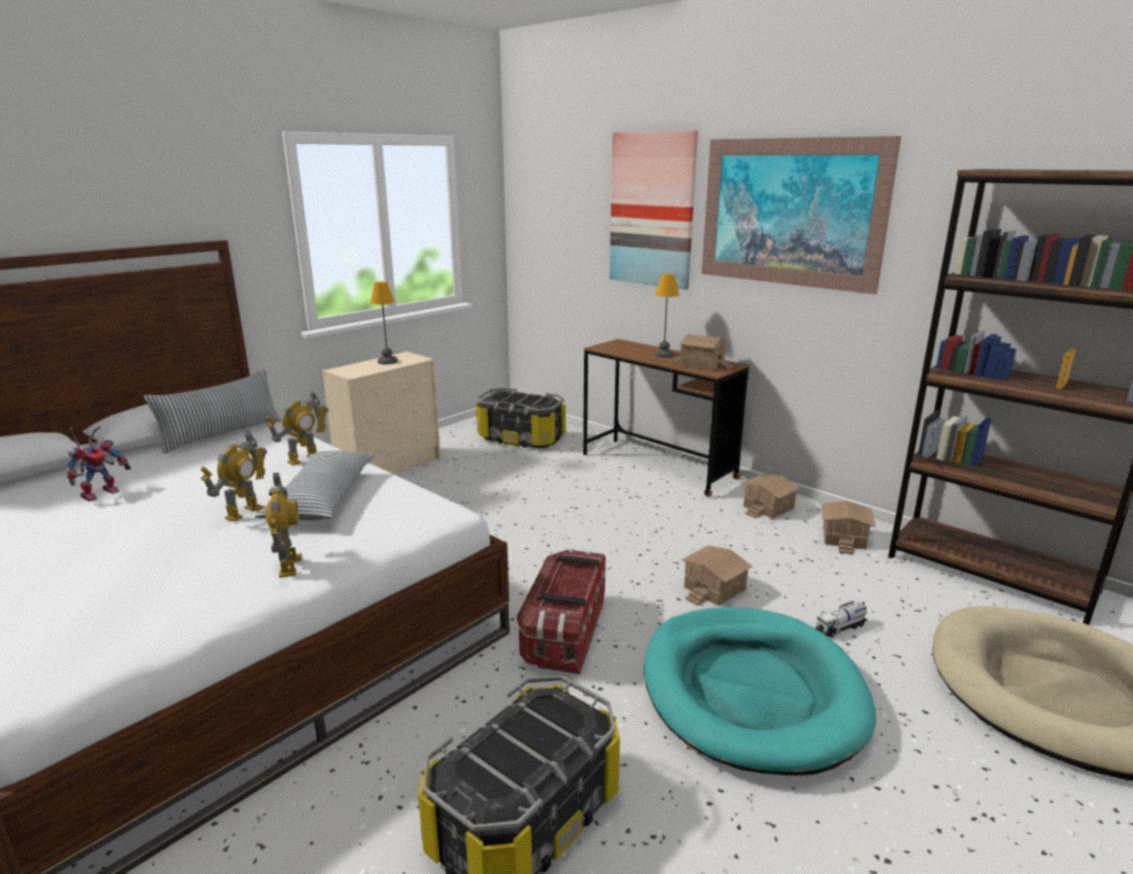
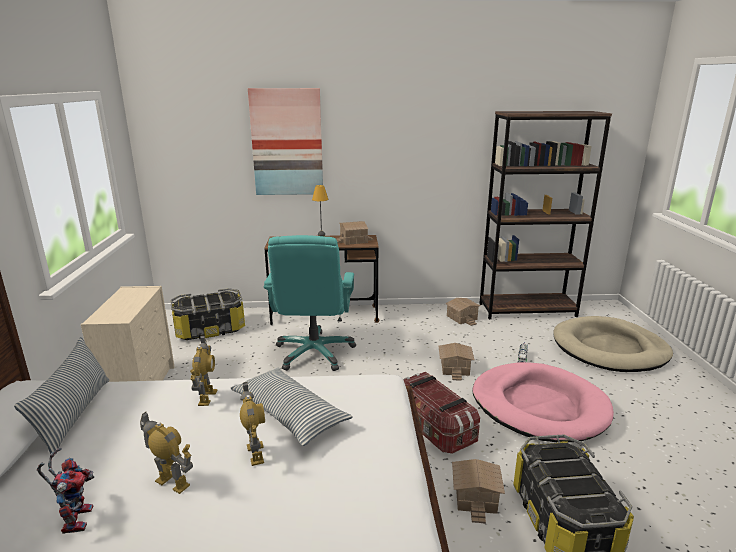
camera: 45 degrees left, 0 degrees up
toy robot [265,473,302,578] -> toy robot moved to [140,412,193,494]
table lamp [370,281,398,364] -> none
turquoise dog bed [644,607,876,776] -> pink dog bed [472,362,614,442]
picture [702,136,901,294] -> none
toy house [742,474,801,519] -> toy house moved to [452,459,505,524]
none -> turquoise office chair [263,235,356,371]

